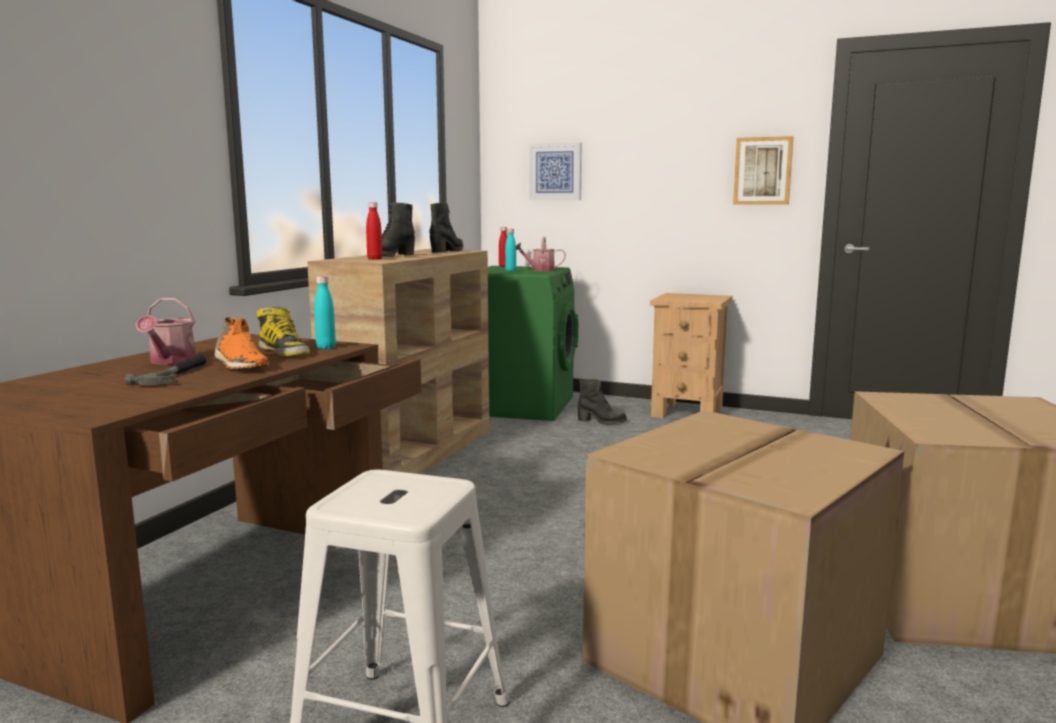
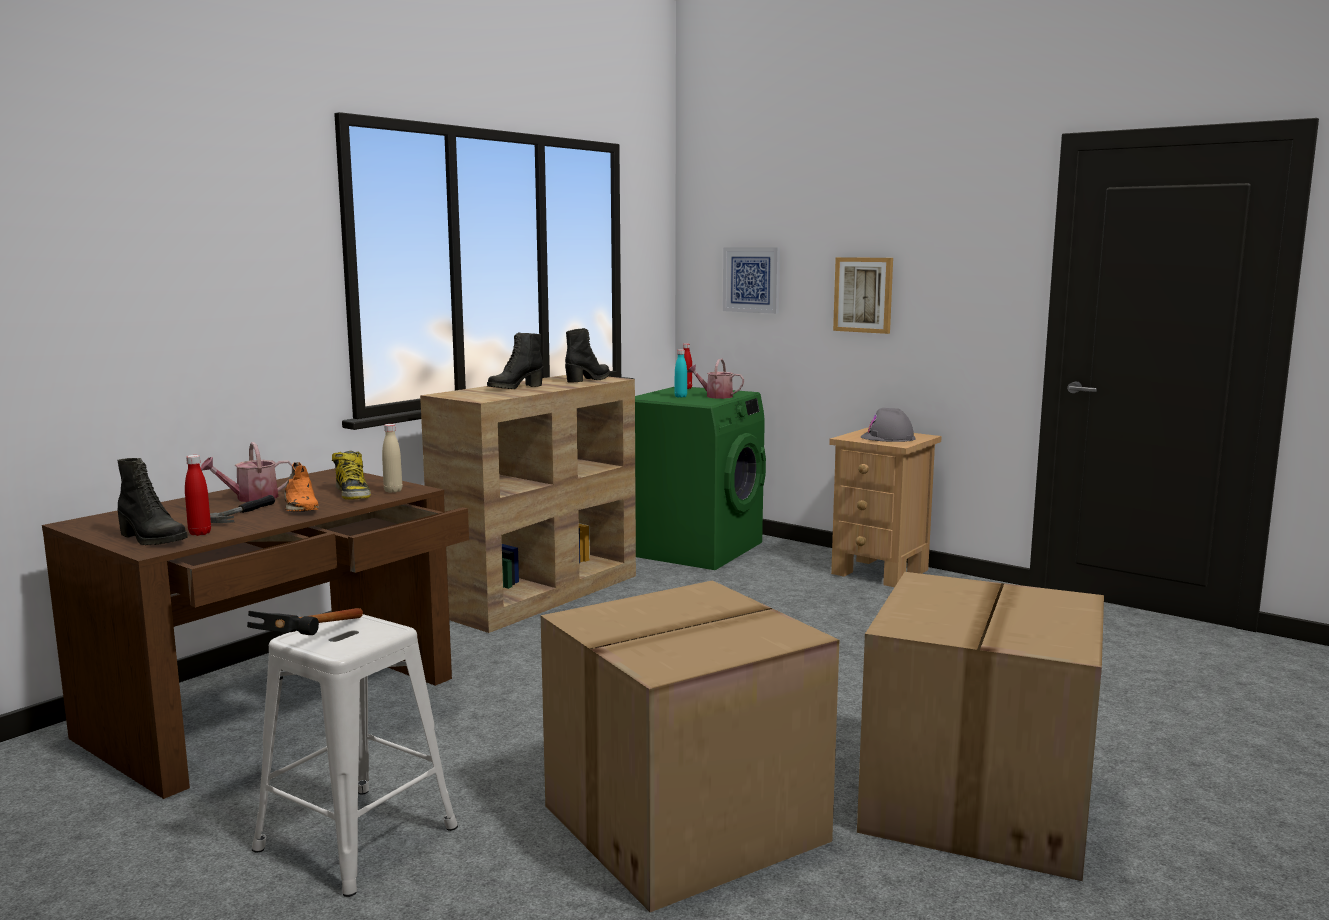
camera: 15 degrees right, 0 degrees up
watering can [136,298,196,365] -> watering can turned 45 degrees clockwise [200,442,293,502]
turquoise bottle [314,276,336,349] -> beige bottle [382,424,402,493]
red bottle [366,202,382,260] -> red bottle moved to [185,455,211,536]
black boot [578,379,627,425] -> black boot moved to [117,458,188,545]
picture [733,136,794,205] -> picture moved to [833,257,893,334]
none -> hammer [247,608,363,635]
none -> grey hard hat [861,408,916,442]

